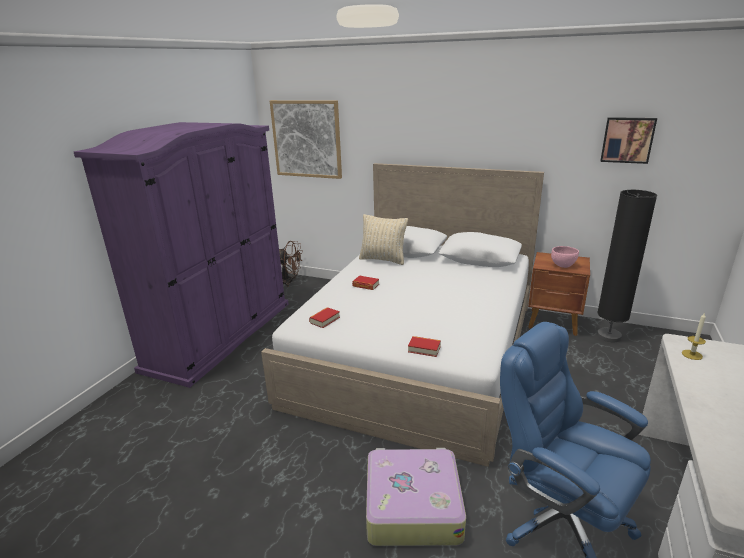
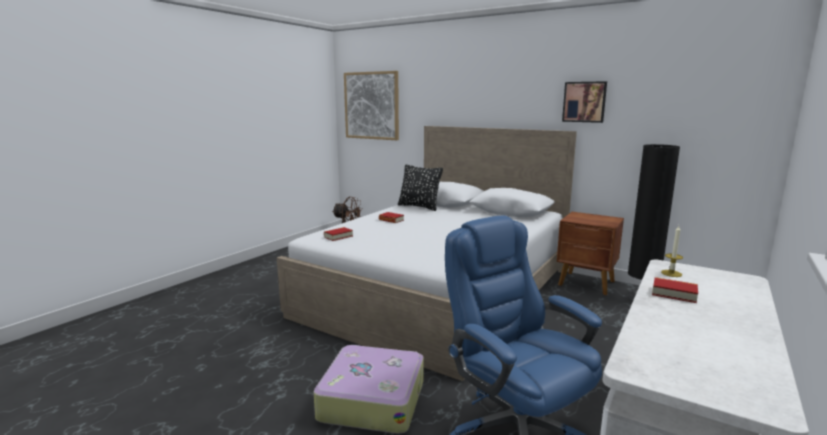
camera: 10 degrees right, 10 degrees down
purple wardrobe [74,122,289,388] -> none
beige pillow [359,214,408,265] -> black pillow [398,165,443,211]
book [408,336,441,357] -> book moved to [652,277,698,303]
pink bowl [551,246,579,268] -> none
picture [600,117,657,164] -> picture moved to [562,81,607,123]

